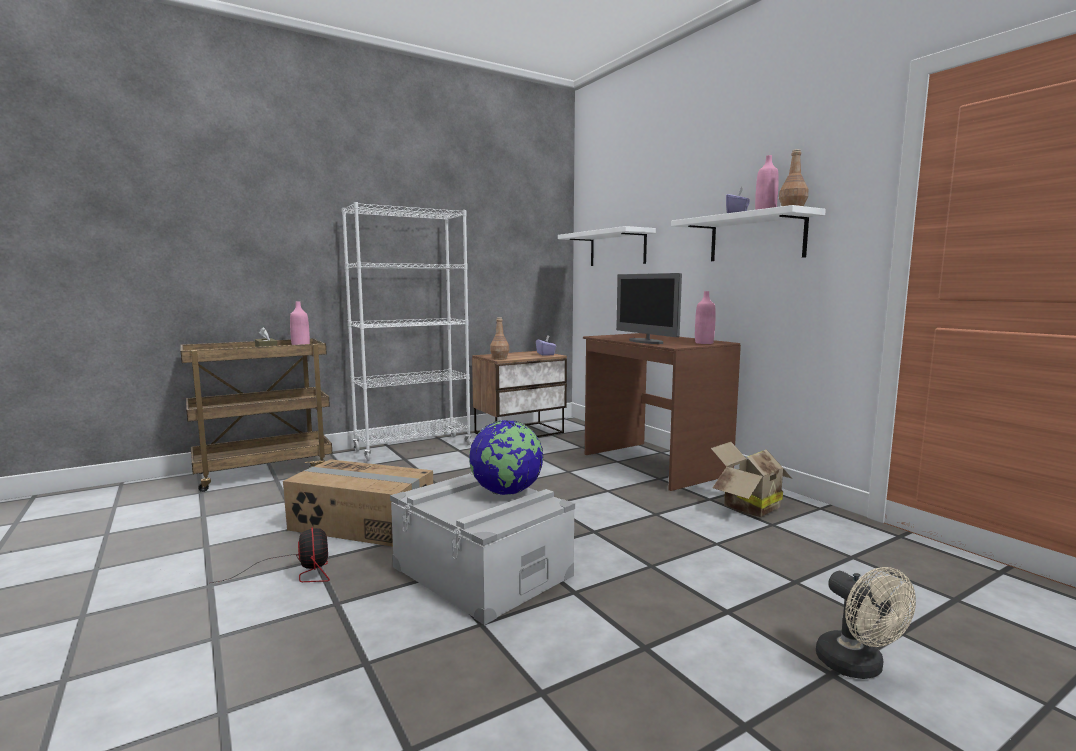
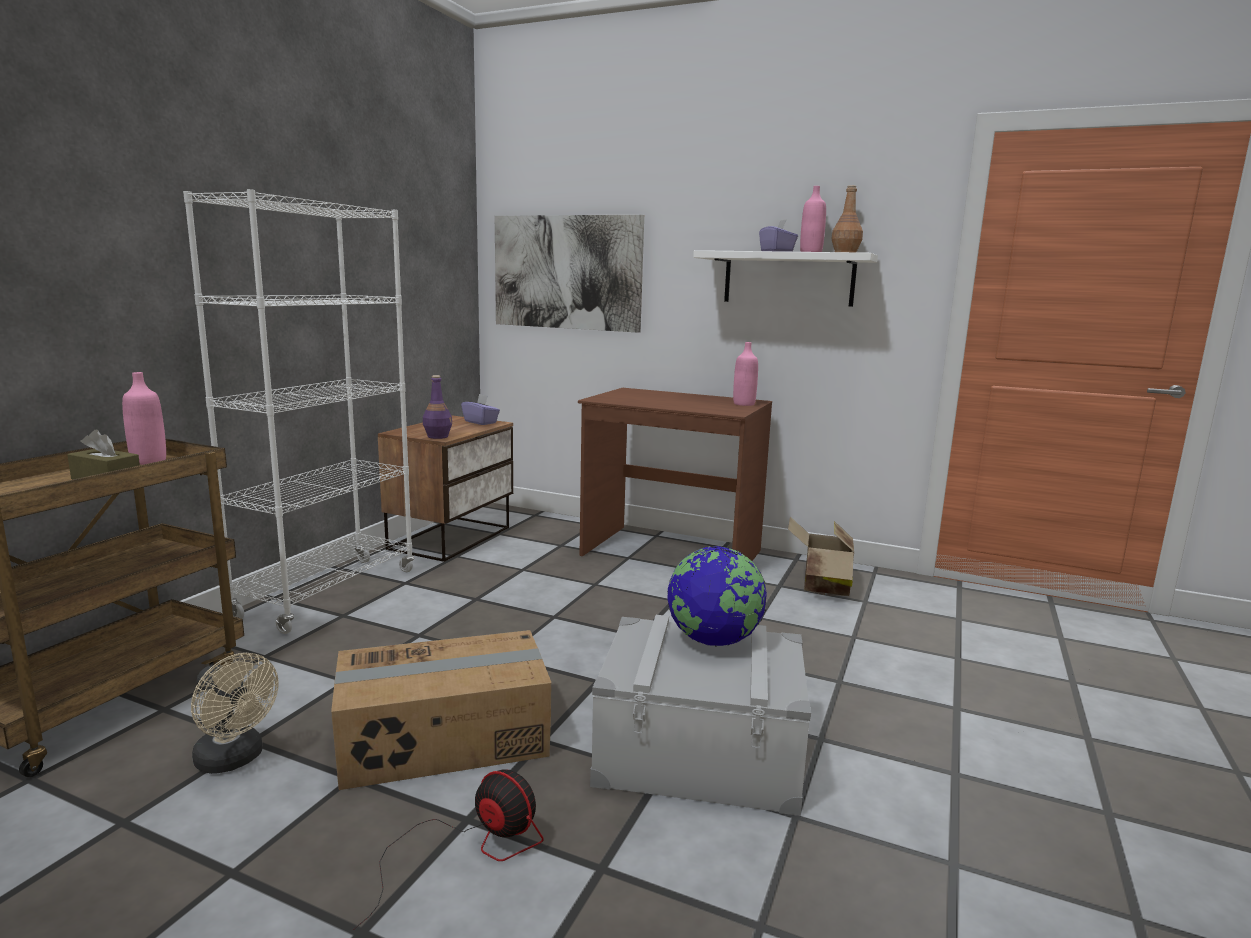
camera: 35 degrees left, 5 degrees up
brown bottle [490,317,509,360] -> purple bottle [423,375,452,439]
white shelf [558,226,656,266] -> picture [495,215,644,333]
monitor [616,273,682,344] -> none
beige fan [816,567,916,679] -> beige fan moved to [191,653,278,774]

